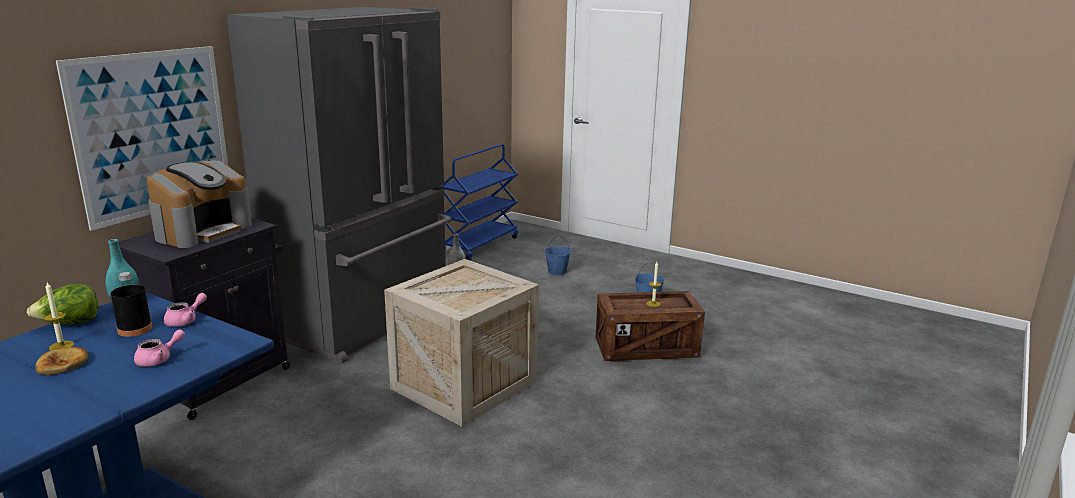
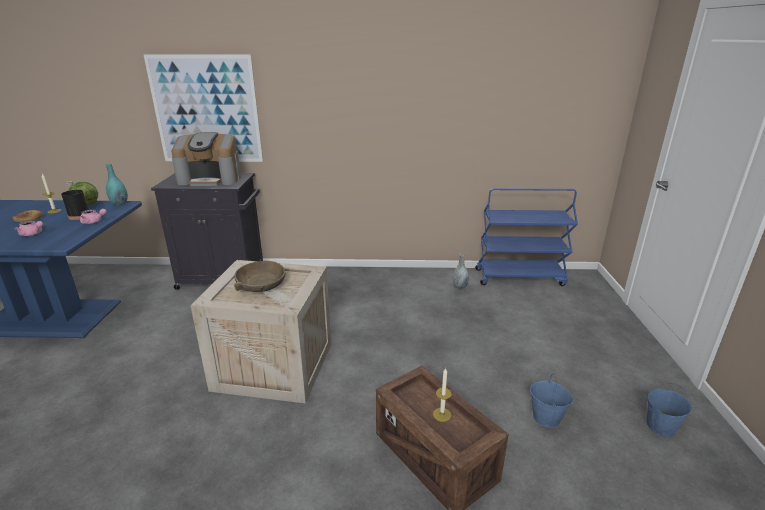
camera: 60 degrees right, 5 degrees up
grey fridge [226,7,451,364] -> none
blue bucket [545,235,571,275] -> blue bucket moved to [647,383,692,437]
none -> brown bowl [234,261,285,292]

